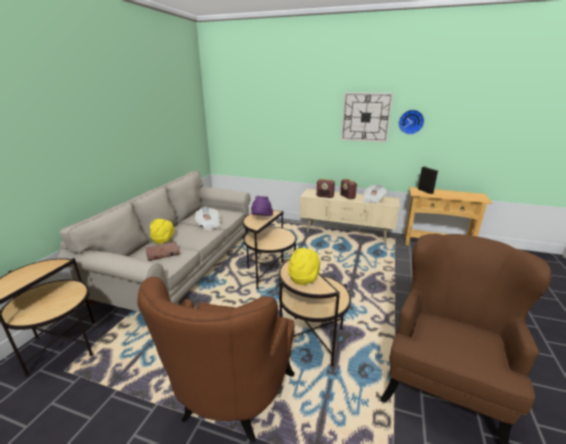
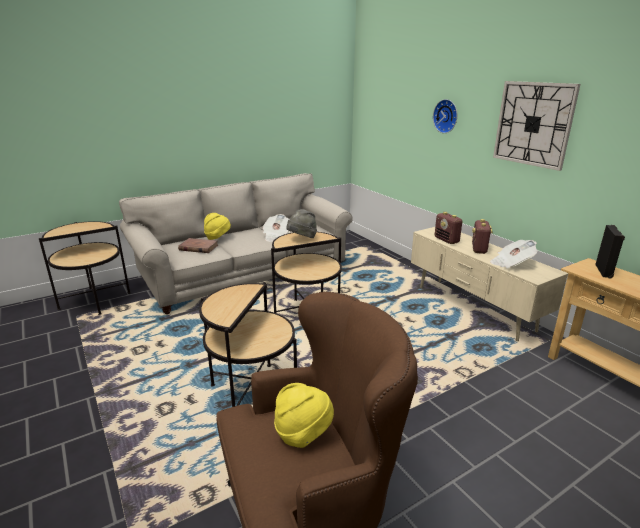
camera: 40 degrees right, 0 degrees up
brown armchair [137,277,295,442] -> none
purple hat [251,196,273,216] -> grey hat [286,209,317,238]
yellow hat [288,248,320,285] -> yellow hat moved to [274,383,334,448]
wall clock [399,110,424,135] -> wall clock moved to [433,99,457,133]

